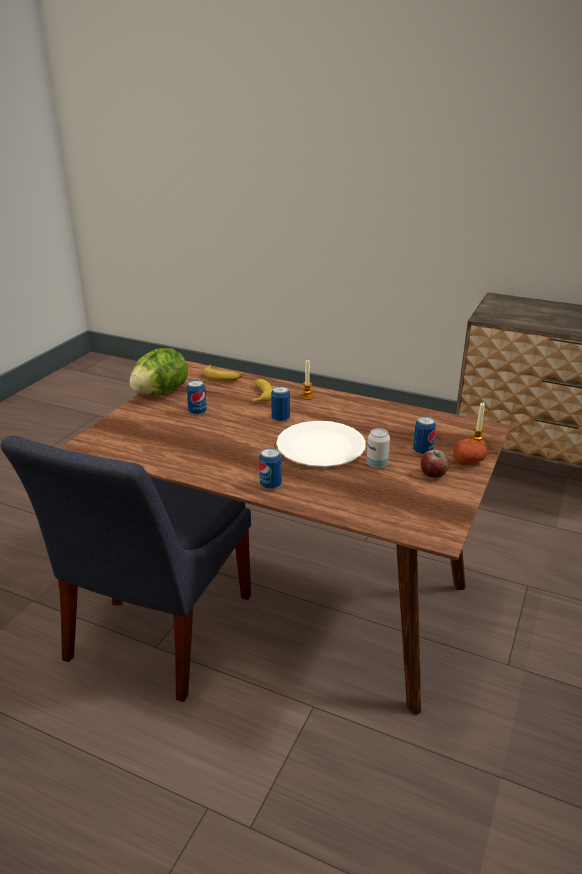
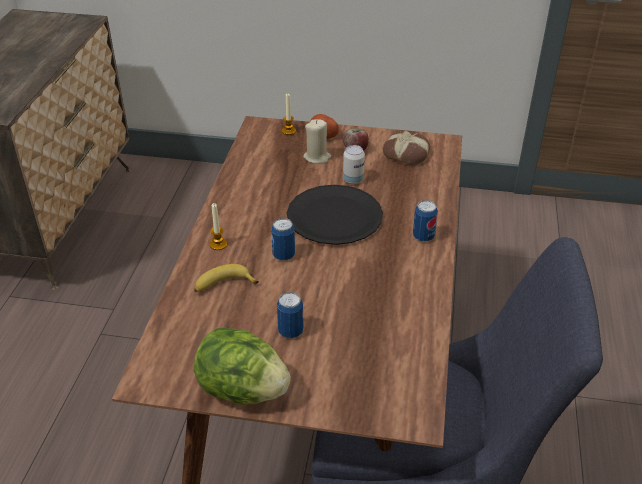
camera: 105 degrees left, 10 degrees up
banana [203,365,242,382] -> none
white plate [276,421,366,467] -> black plate [287,185,383,245]
can [413,416,436,455] -> beige candle [303,119,331,164]
none -> bread [383,131,430,165]

